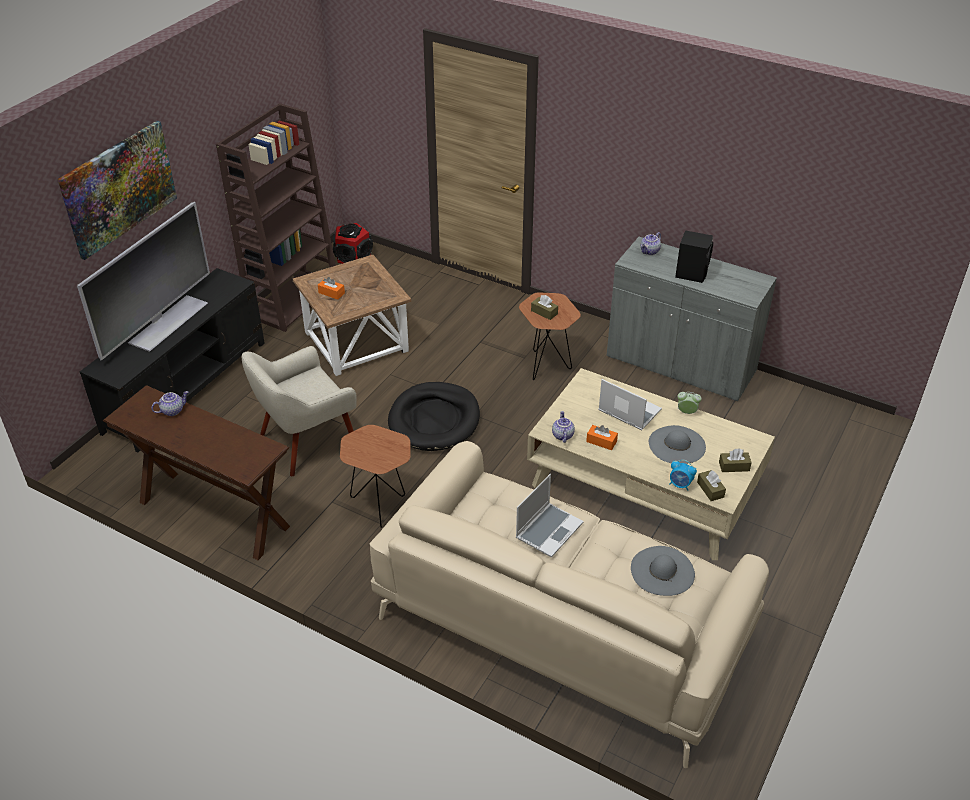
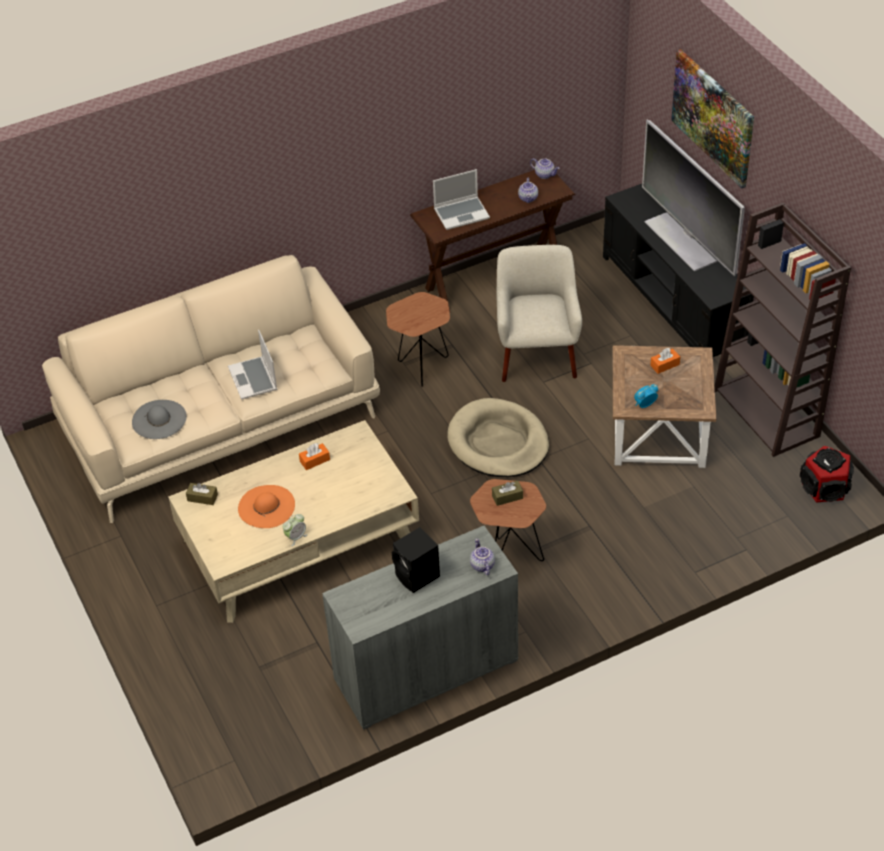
camera: 125 degrees right, 5 degrees up
black dog bed [388,382,480,451] -> beige dog bed [448,398,549,477]
teapot [552,411,575,443] -> teapot moved to [530,158,560,179]
laptop [598,379,662,430] -> laptop moved to [433,169,490,230]
grey hat [649,425,706,464] -> orange hat [238,485,295,528]
alarm clock [670,460,697,490] -> alarm clock moved to [634,384,658,408]
brown tissue box [719,448,752,472] -> none

